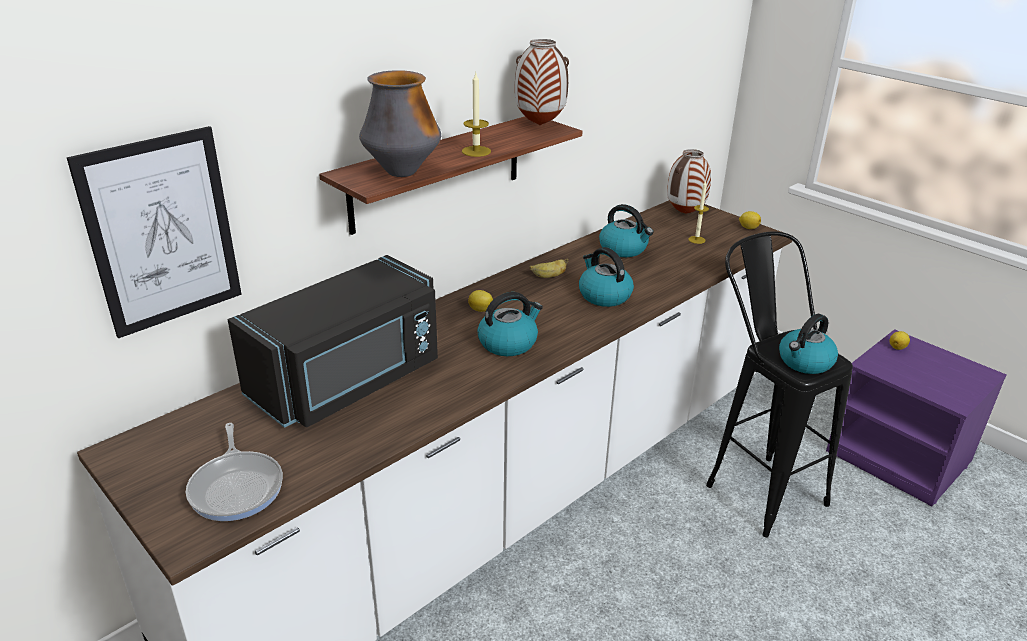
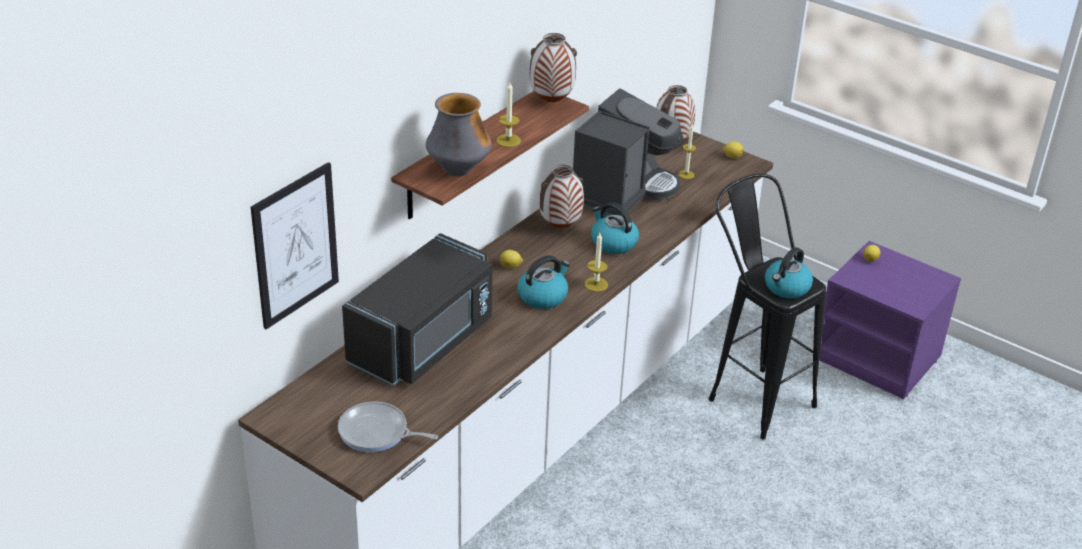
camera: 10 degrees left, 5 degrees up
frying pan [186,423,283,521] -> frying pan turned 135 degrees clockwise [338,402,438,452]
banana [530,258,568,278] -> vase [540,164,584,228]
kettle [599,204,654,257] -> coffee machine [573,88,684,216]
none -> candle [584,233,608,292]

